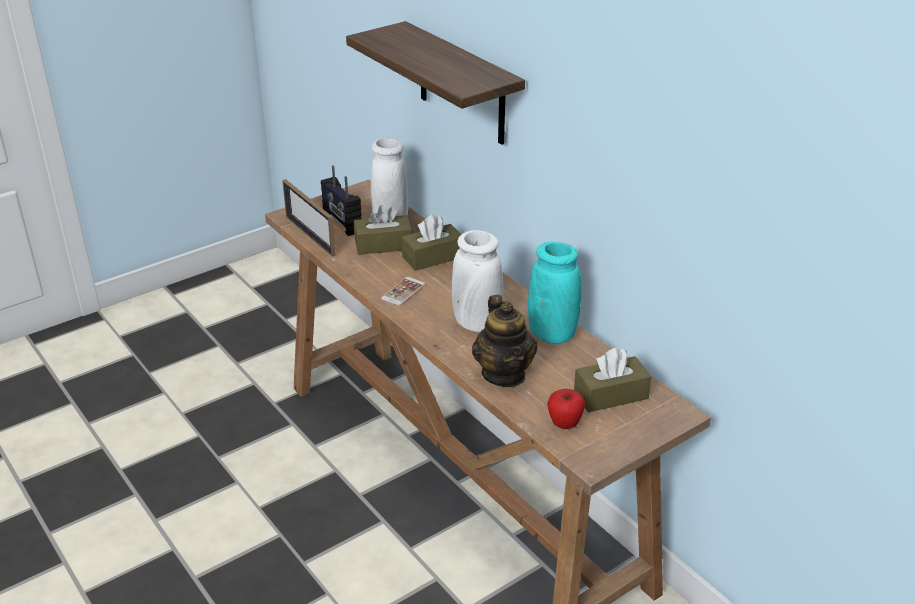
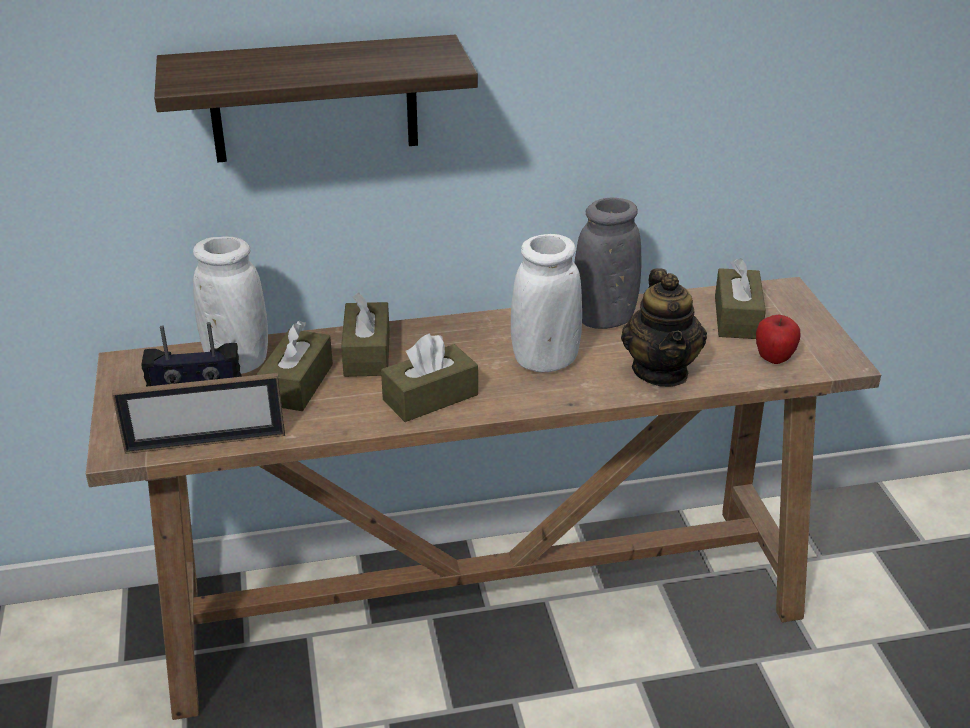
camera: 65 degrees left, 0 degrees up
phone [381,277,425,306] -> brown tissue box [381,333,478,422]
teapot [472,295,538,387] -> teapot turned 75 degrees clockwise [621,268,707,387]
turquoise vase [528,242,581,344] -> grey vase [574,198,642,329]

